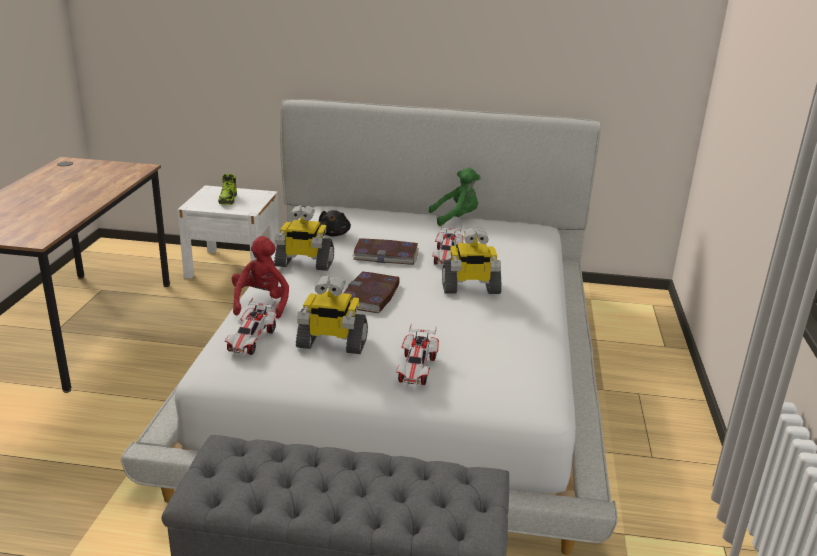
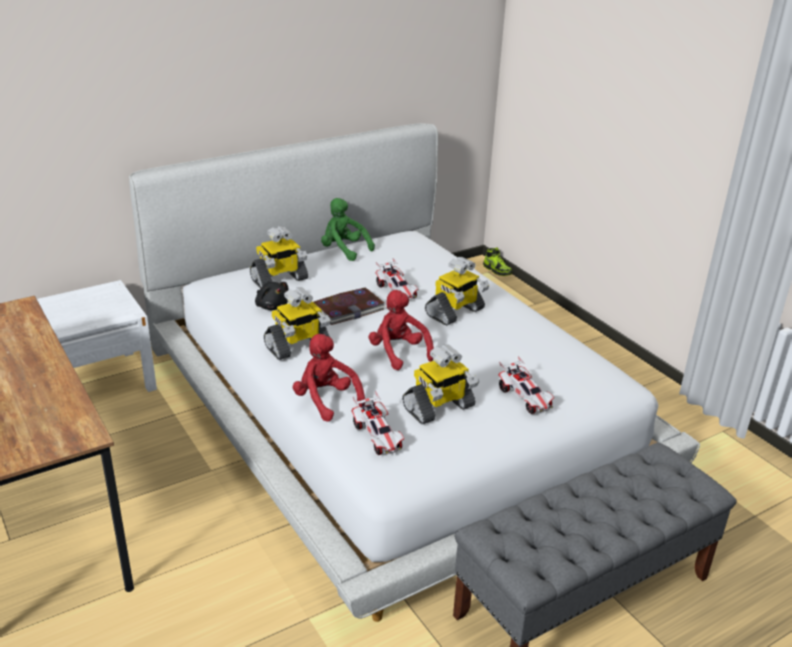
camera: 40 degrees left, 5 degrees up
shoe [218,174,237,205] -> shoe moved to [483,247,513,276]
book [343,271,400,313] -> red plush toy [368,290,434,370]
green plush toy [429,168,480,226] -> green plush toy turned 90 degrees counterclockwise [321,198,375,261]
none -> toy robot [250,226,308,289]

